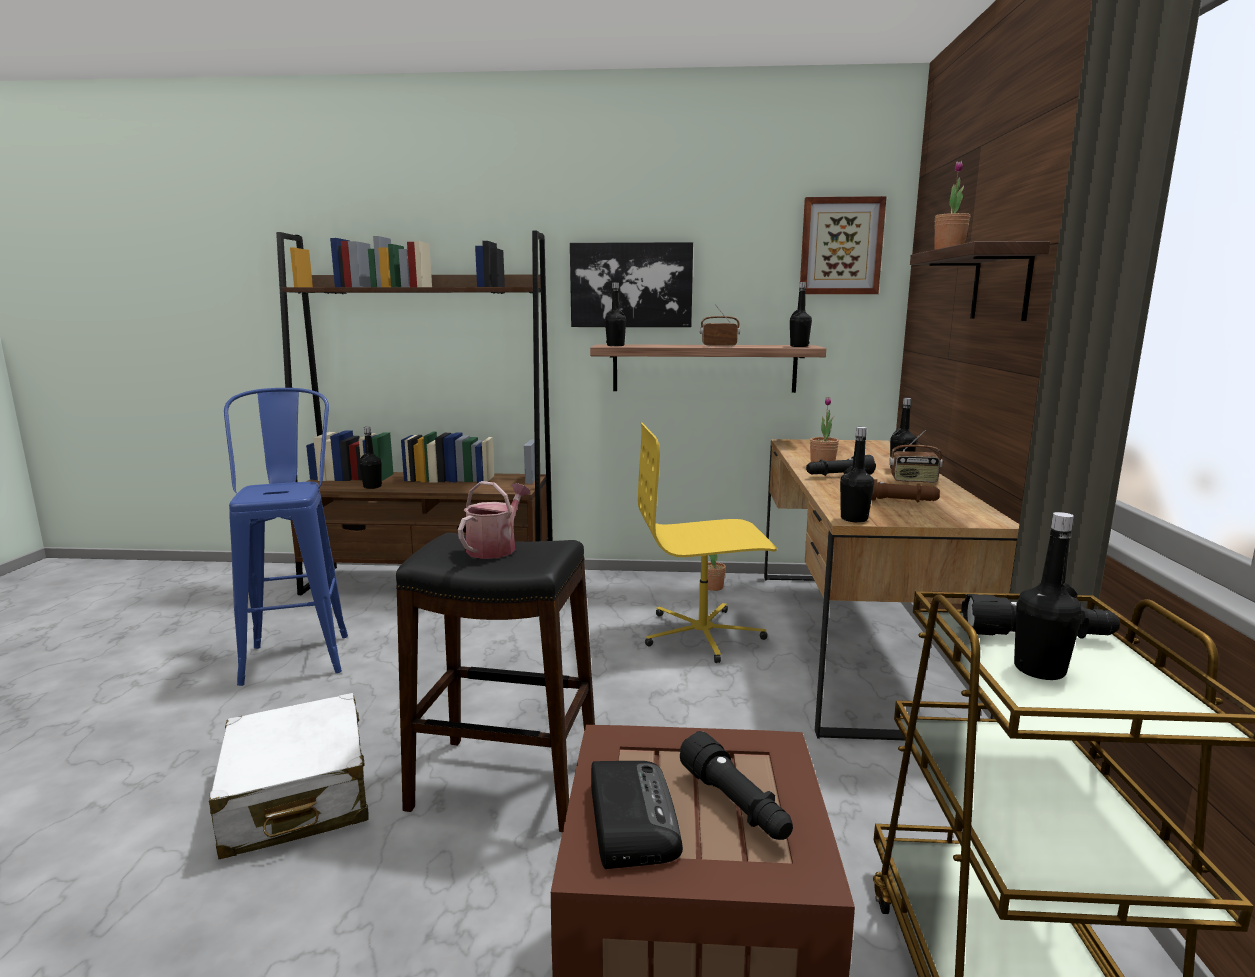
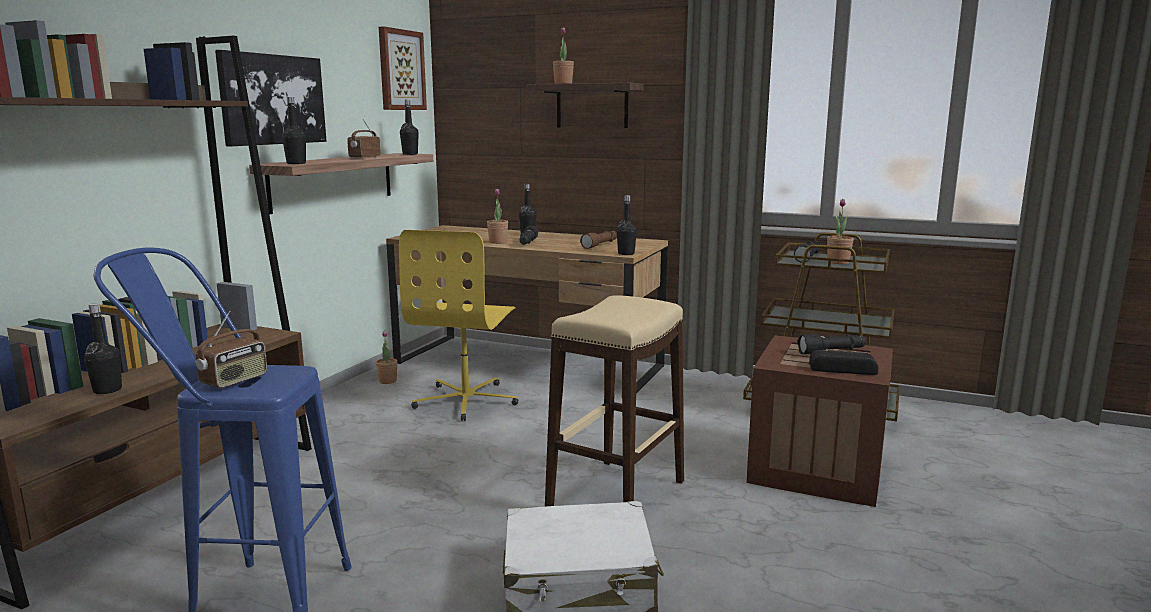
camera: 70 degrees left, 0 degrees up
black stool [396,533,595,832] -> beige stool [545,295,684,506]
watering can [458,481,530,559] -> none
radio [889,430,943,483] -> radio moved to [196,310,267,388]
black bottle [1014,512,1082,680] -> potted plant [827,199,854,264]

